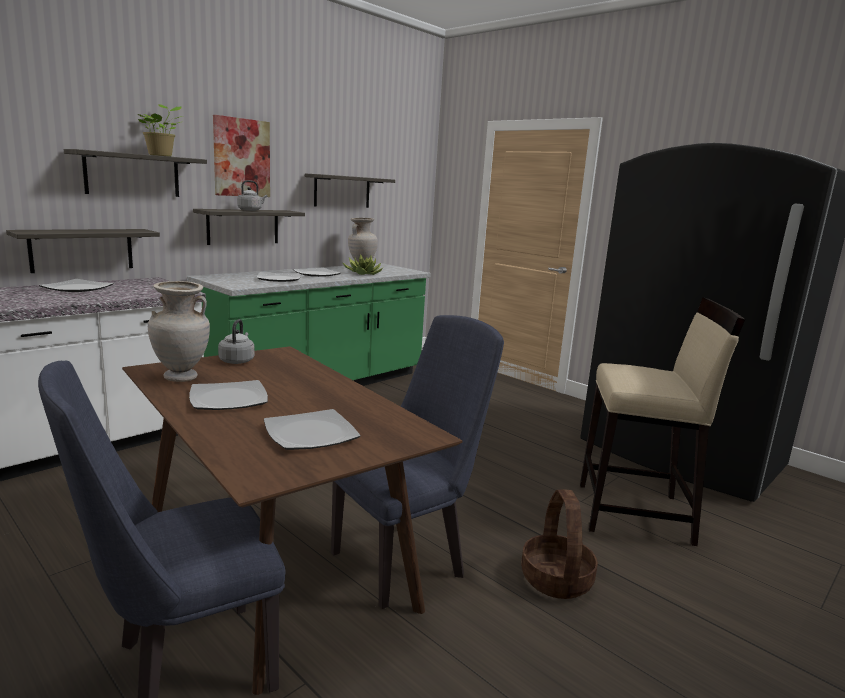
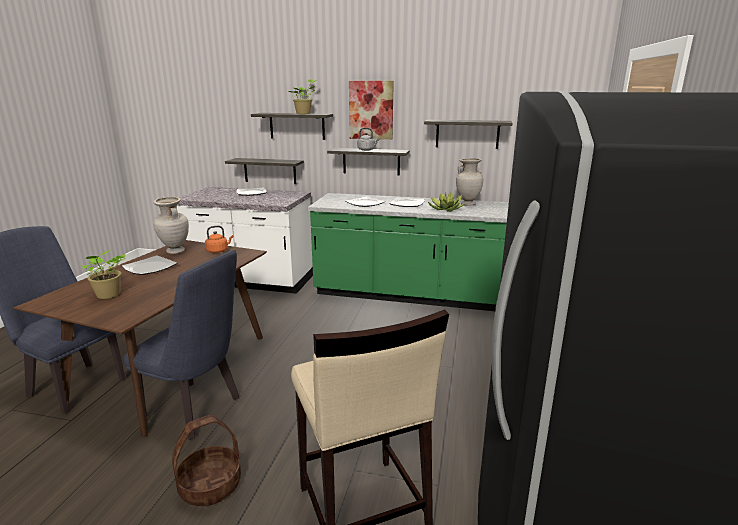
camera: 60 degrees right, 5 degrees up
grey kettle [218,319,255,364] -> orange kettle [205,226,233,253]
plate [264,409,360,450] -> potted plant [79,250,126,299]

